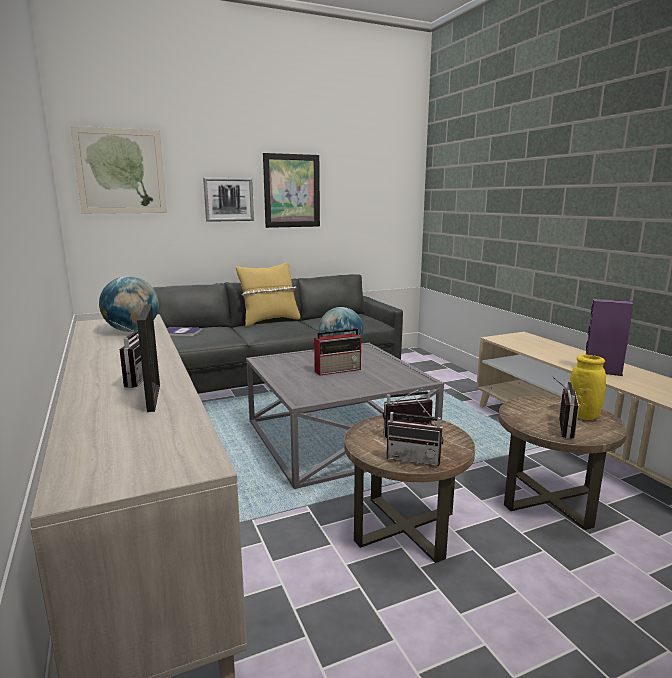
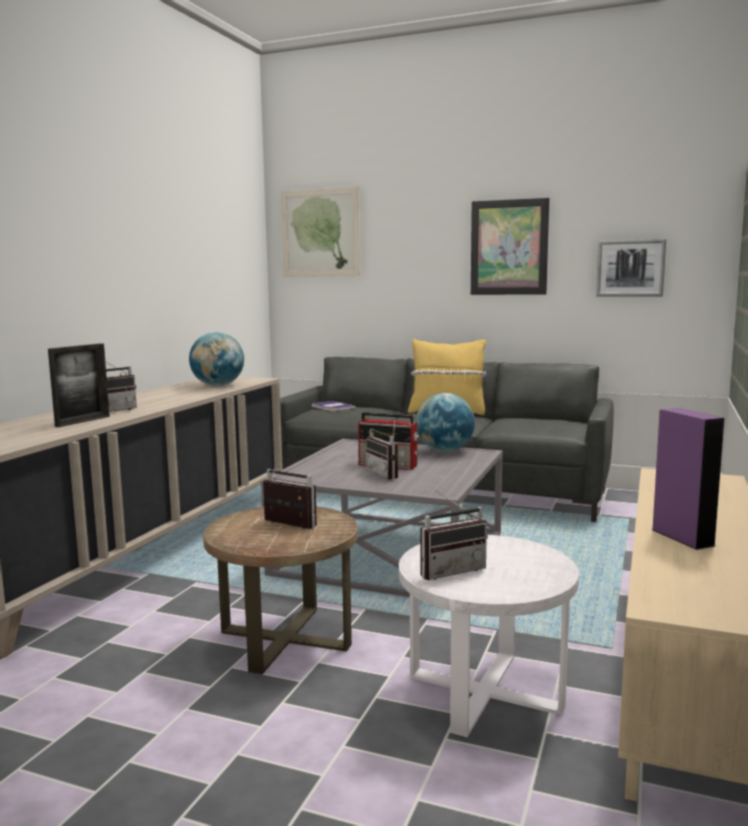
camera: 45 degrees right, 5 degrees down
picture [203,177,254,222] -> picture moved to [596,239,666,297]
radio [386,395,444,466] -> radio moved to [366,418,398,480]
brown side table [499,396,627,530] -> white side table [399,535,579,737]
yellow vase [569,355,606,420] -> none

